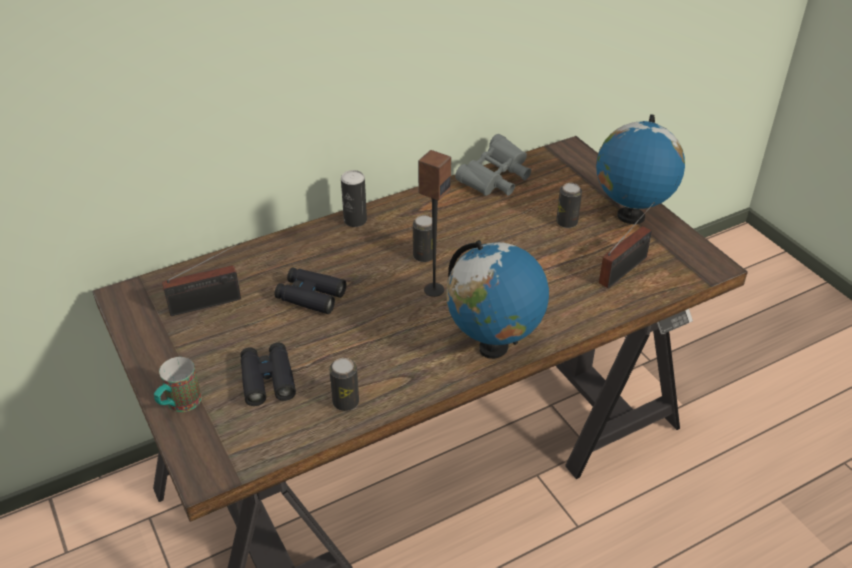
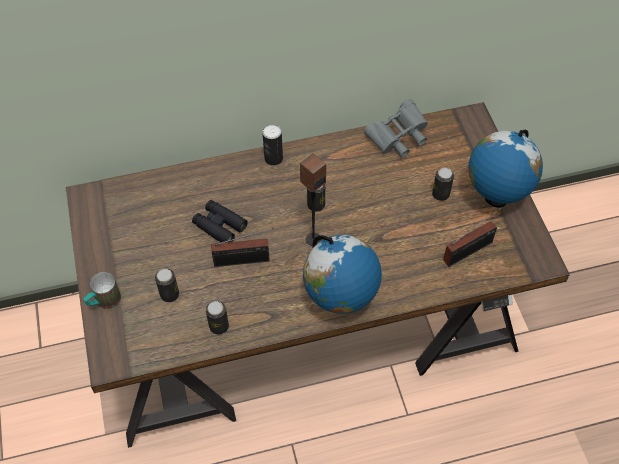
camera: 15 degrees right, 15 degrees up
radio [162,243,241,316] -> radio moved to [211,227,274,267]
black binoculars [241,343,296,406] -> can [155,268,179,302]

